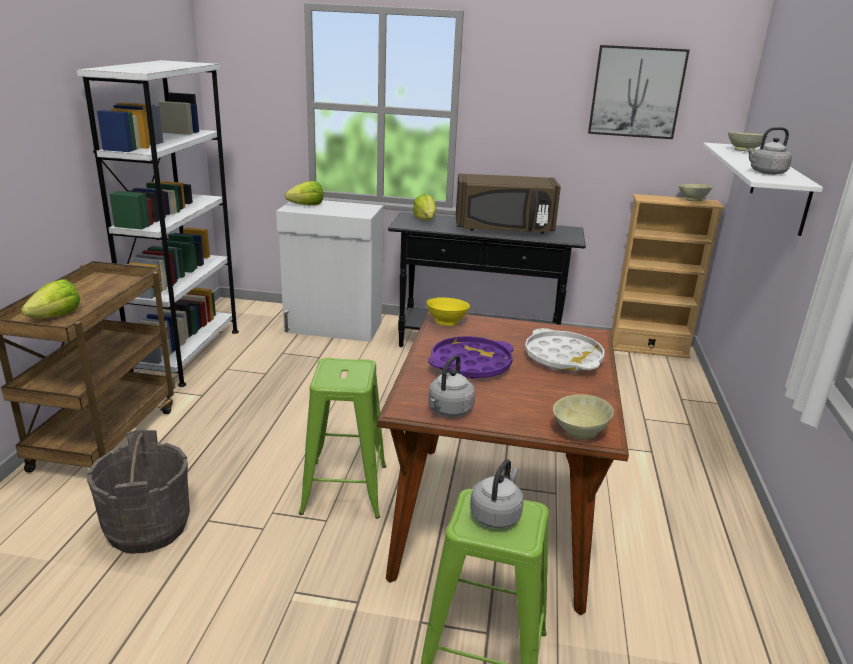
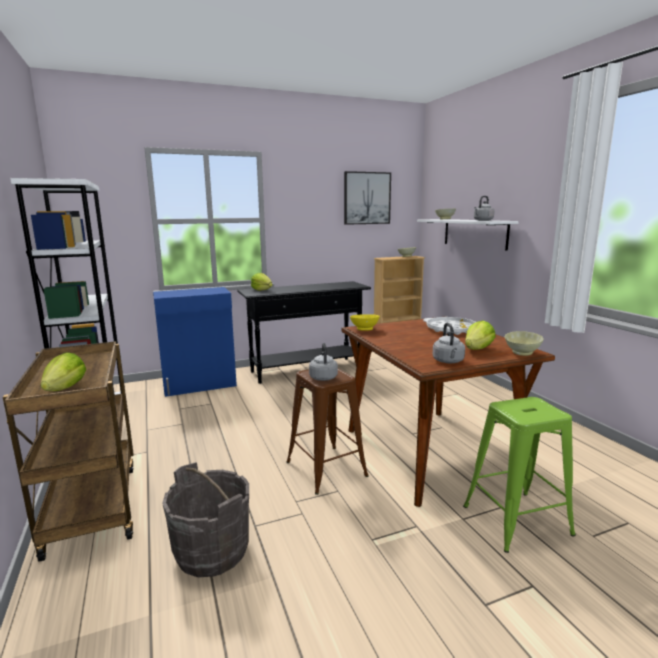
camera: 30 degrees left, 10 degrees down
white cabinet [276,200,383,342] -> blue cabinet [153,287,237,397]
lettuce [285,181,323,205] -> lettuce moved to [465,320,496,350]
green stool [299,358,386,519] -> brown stool [286,369,369,495]
purple tray [428,336,514,379] -> none
brown microwave [456,174,561,234] -> none
grey kettle [470,459,524,528] -> grey kettle moved to [309,343,338,381]

